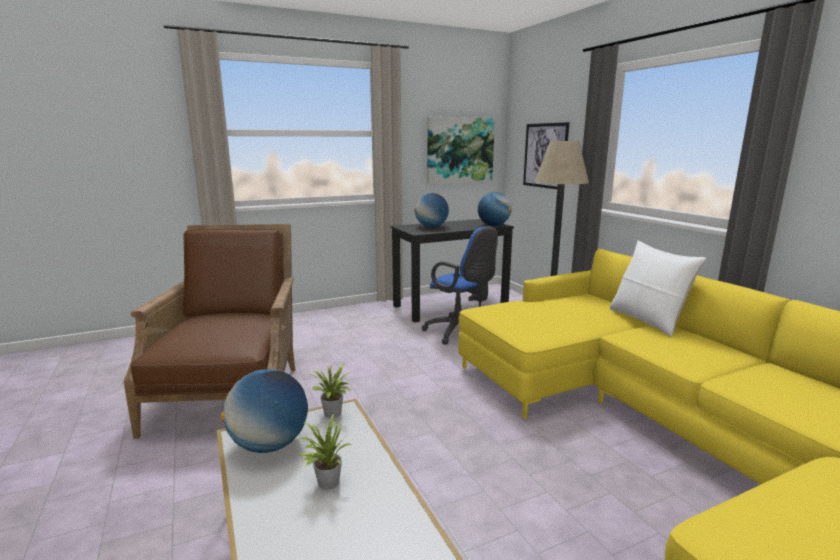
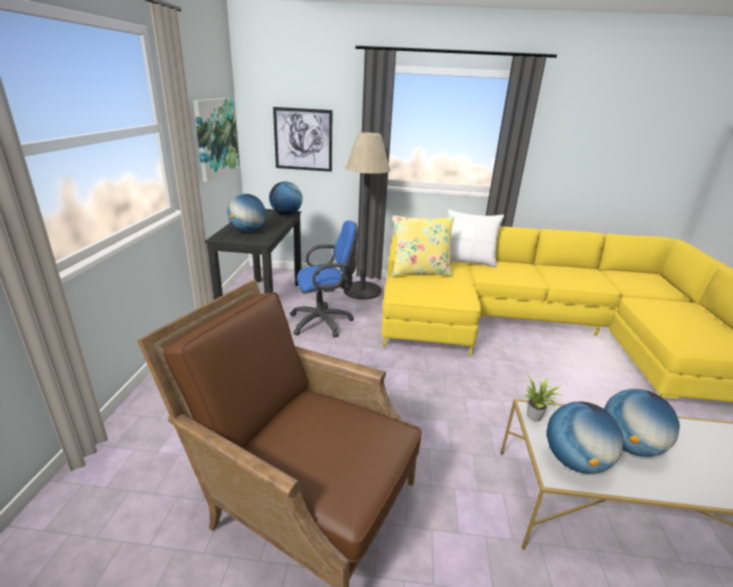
camera: 60 degrees left, 10 degrees up
potted plant [296,413,351,490] -> globe [604,389,680,457]
none -> yellow pillow [391,215,455,277]

